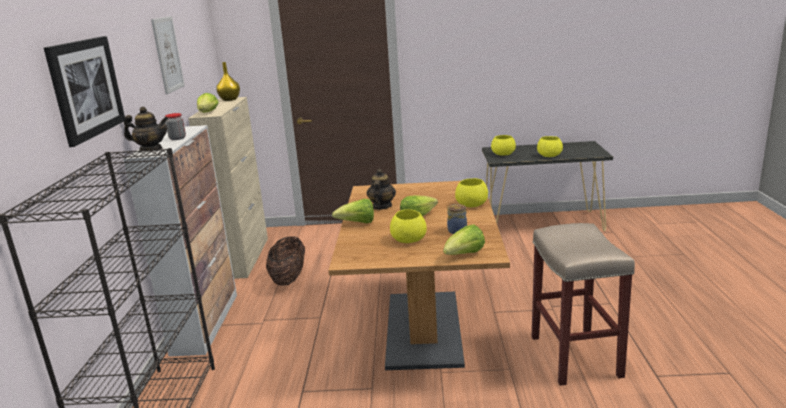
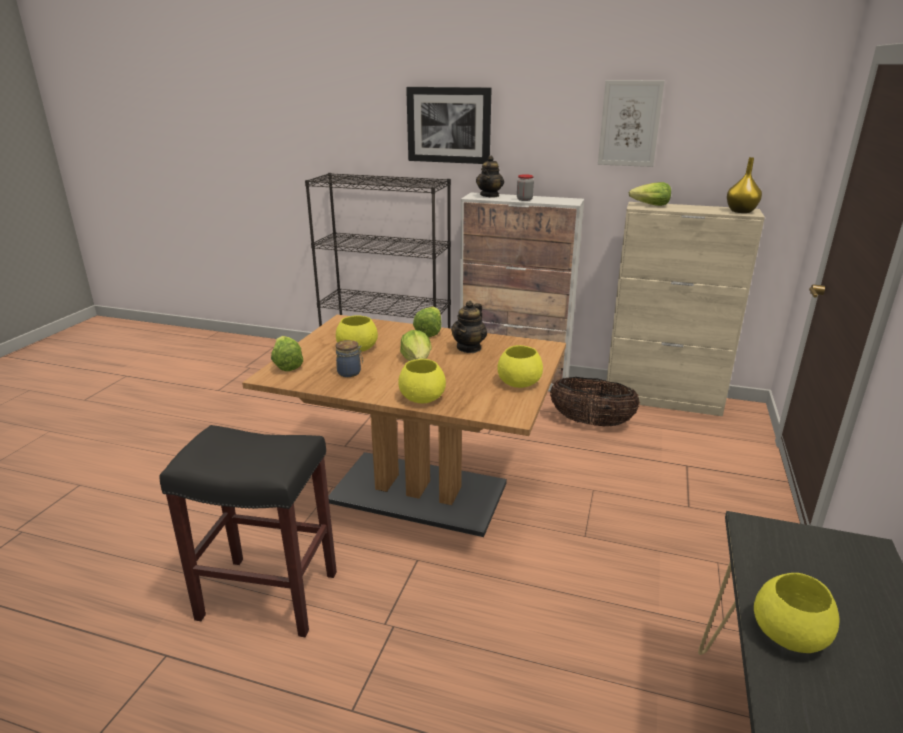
camera: 105 degrees right, 5 degrees up
teapot [367,169,396,210] -> teapot turned 90 degrees clockwise [451,301,487,353]
yellow bowl [491,135,516,155] -> yellow bowl moved to [497,345,543,388]
beige stool [532,223,635,386] -> black stool [160,425,337,637]

